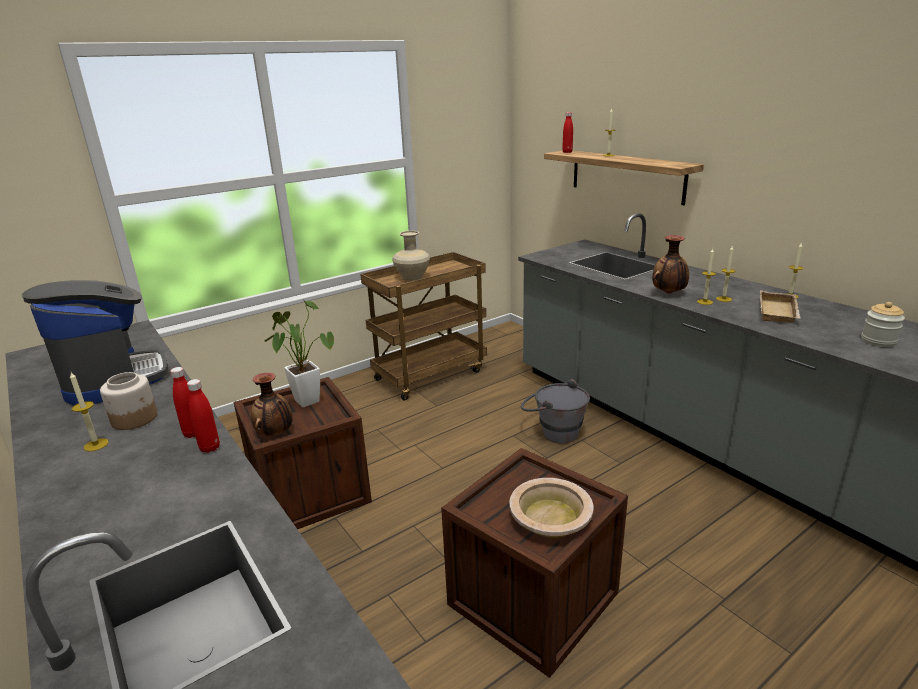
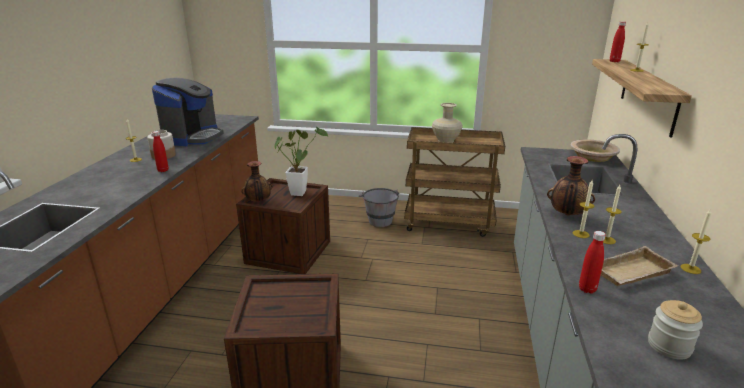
camera: 45 degrees right, 0 degrees up
red bottle [187,379,220,453] -> red bottle moved to [579,231,606,294]
beige bowl [509,478,594,538] -> beige bowl moved to [570,139,620,162]
grey bucket [521,379,590,444] -> grey bucket moved to [359,188,399,227]

